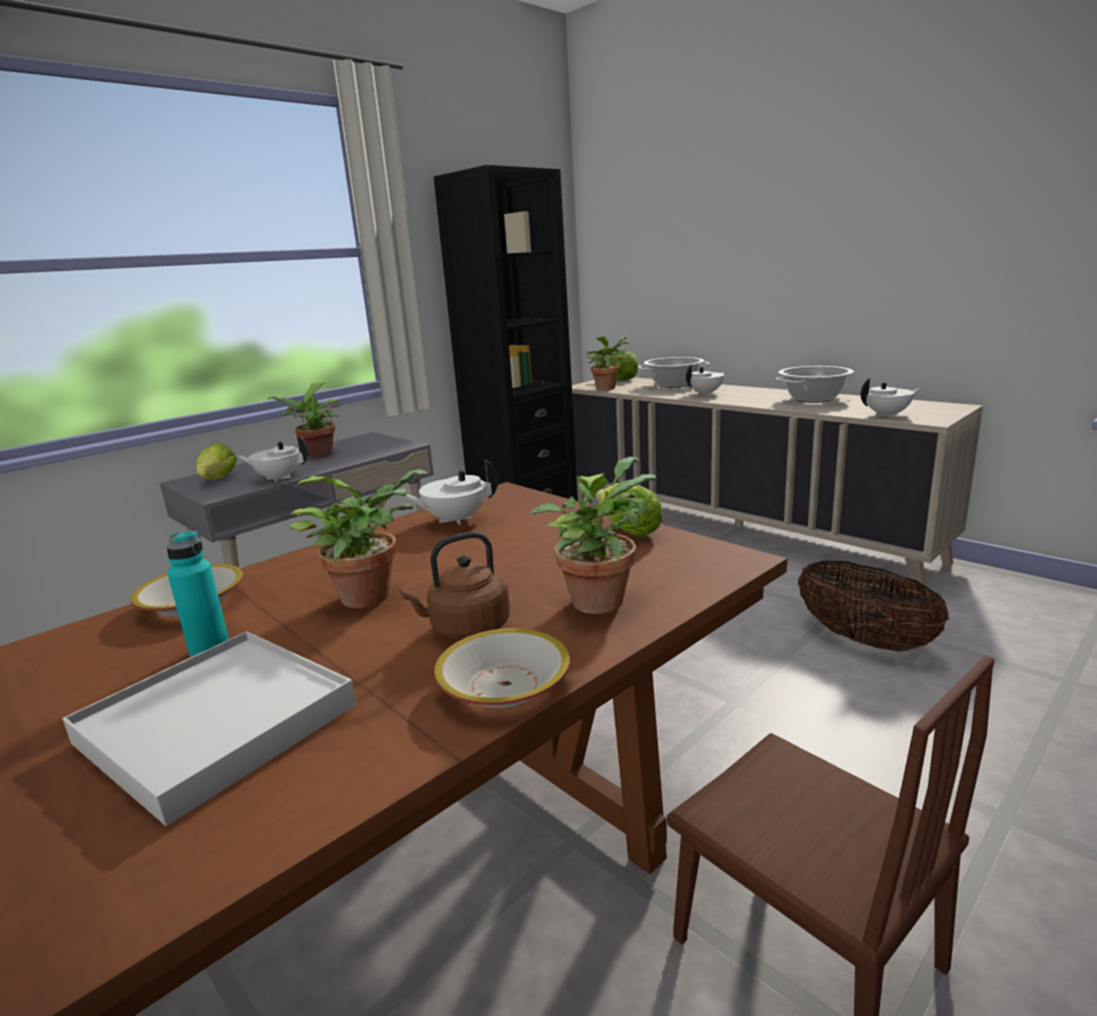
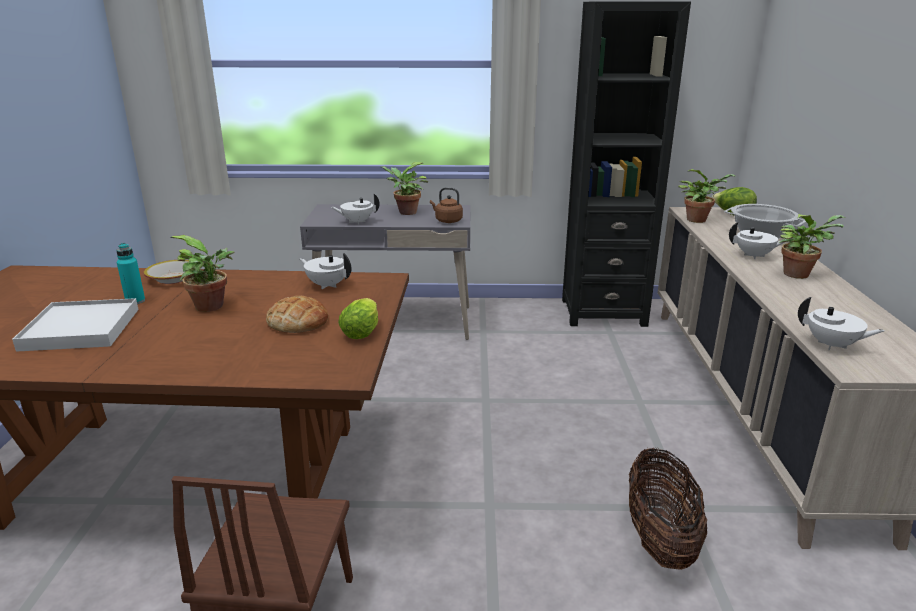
camera: 45 degrees right, 5 degrees up
lettuce [197,443,237,480] -> none
white teapot [237,435,309,482] -> white teapot turned 60 degrees counterclockwise [331,193,380,224]
brown kettle [400,532,510,640] -> brown kettle moved to [430,187,463,223]
bowl [434,628,570,709] -> none
potted plant [531,456,656,614] -> potted plant moved to [779,214,845,279]
cooking pot [775,366,854,403] -> none
none -> bread [266,296,328,333]

